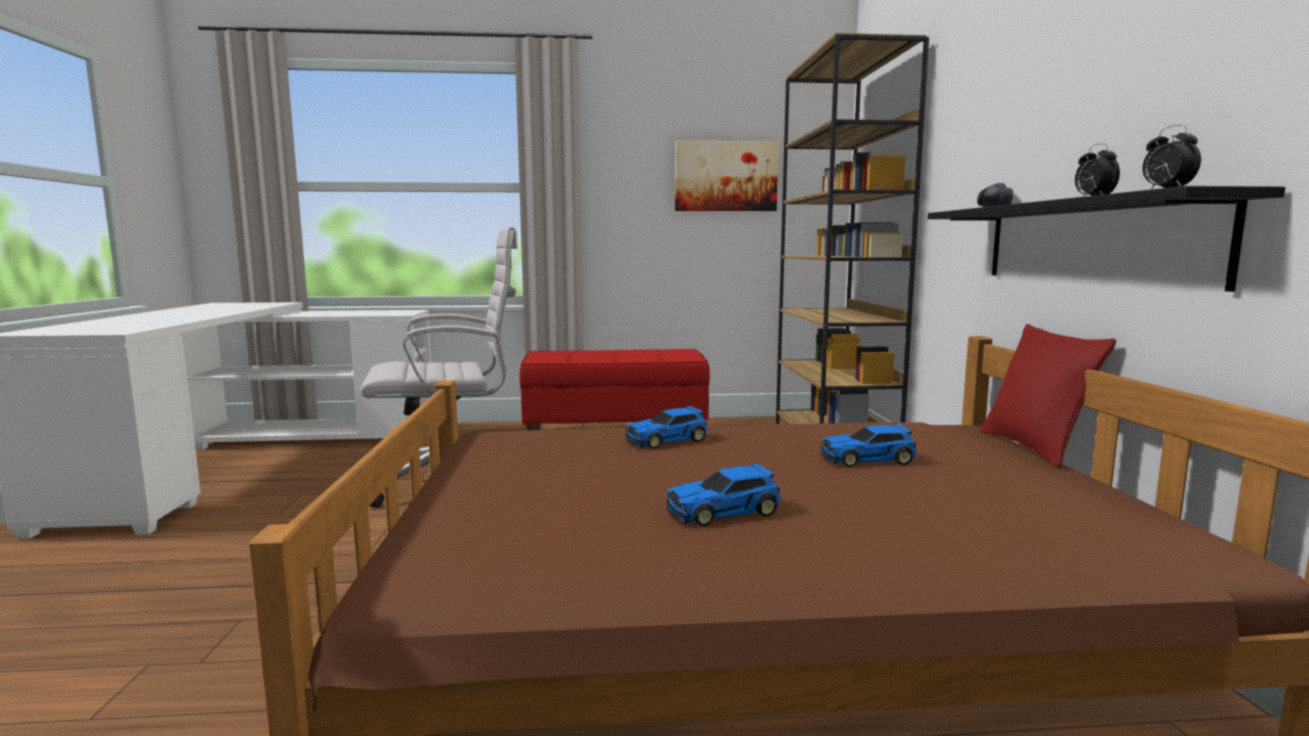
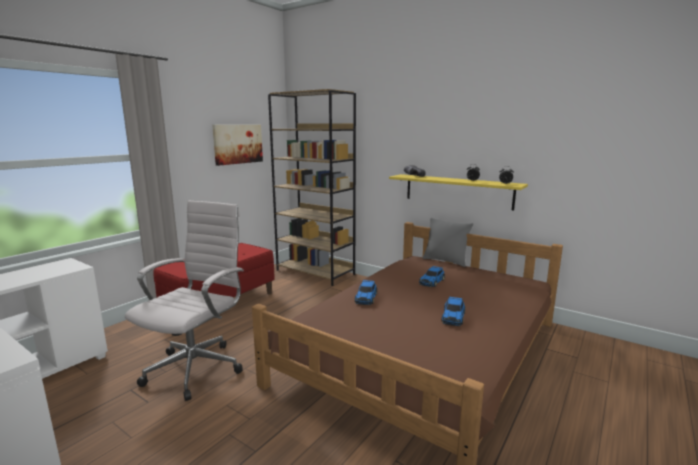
camera: 50 degrees left, 5 degrees up
black shelf [928,186,1285,292] -> yellow shelf [389,174,528,210]
red pillow [980,324,1117,468] -> grey pillow [423,218,473,267]

